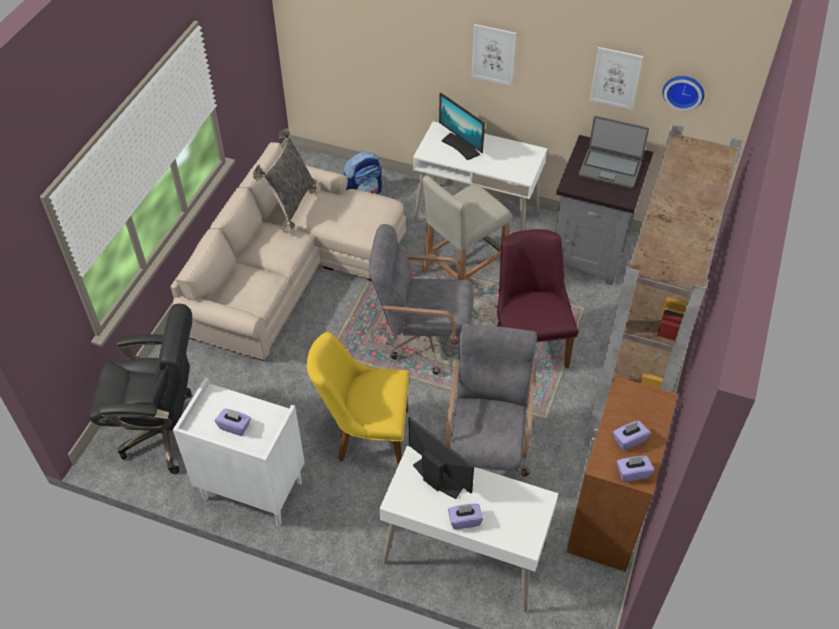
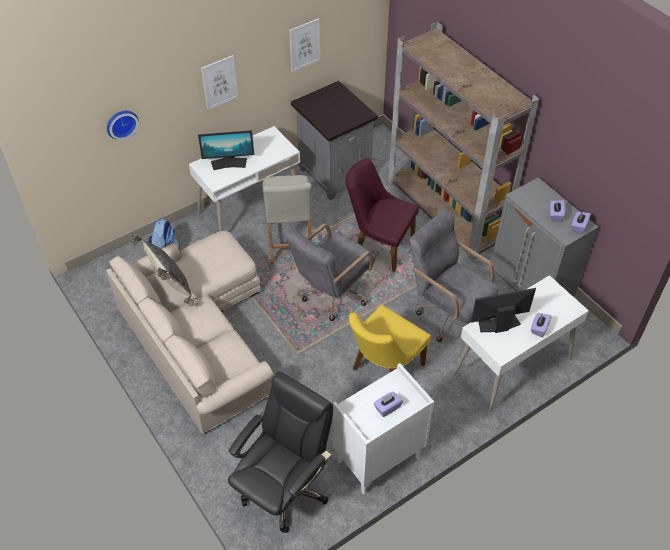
camera: 55 degrees left, 0 degrees up
brown cabinet [566,376,678,572] -> grey cabinet [491,177,599,297]
laptop [579,116,649,189] -> none
wall clock [663,76,704,111] -> wall clock moved to [107,111,139,140]

